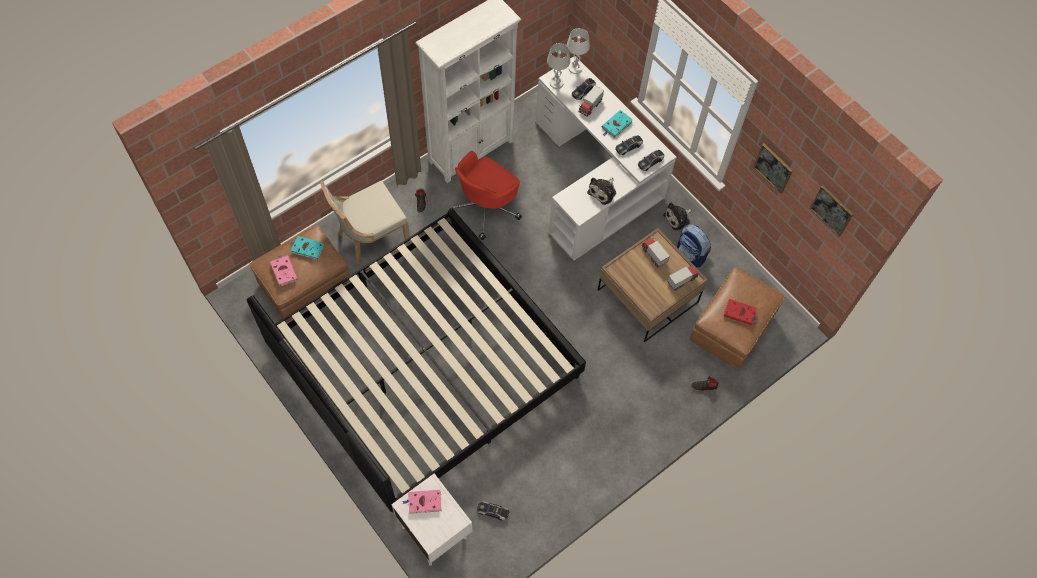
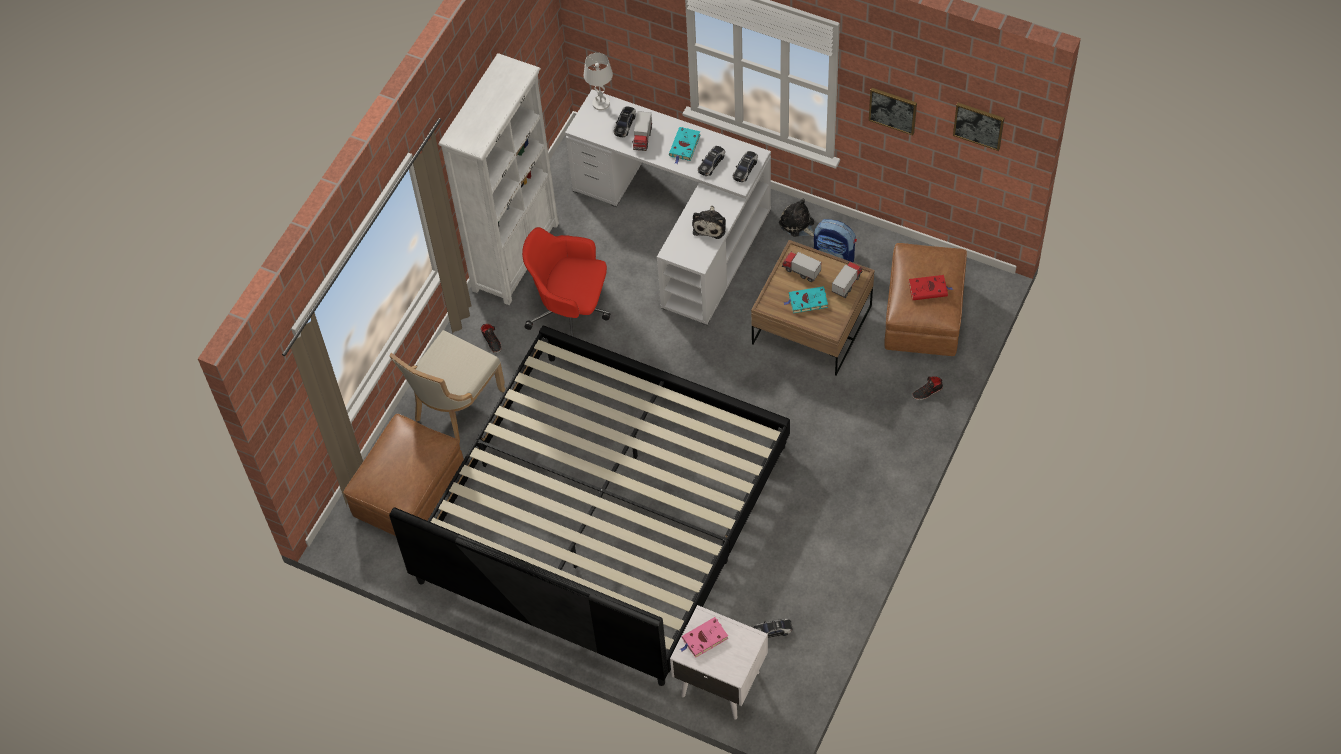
camera: 20 degrees left, 5 degrees down
pink book [270,255,298,287] -> none
turquoise book [290,236,325,260] -> turquoise book moved to [784,286,828,313]
red office chair [448,151,522,240] -> red office chair turned 90 degrees clockwise [522,227,610,336]
white table lamp [547,43,570,89] -> none
plush toy [663,202,692,230] -> plush toy turned 105 degrees clockwise [779,199,814,237]

